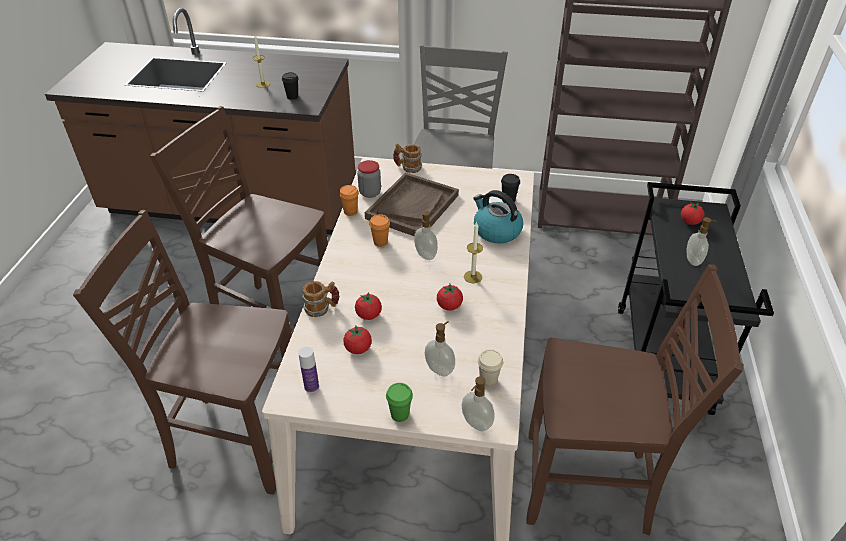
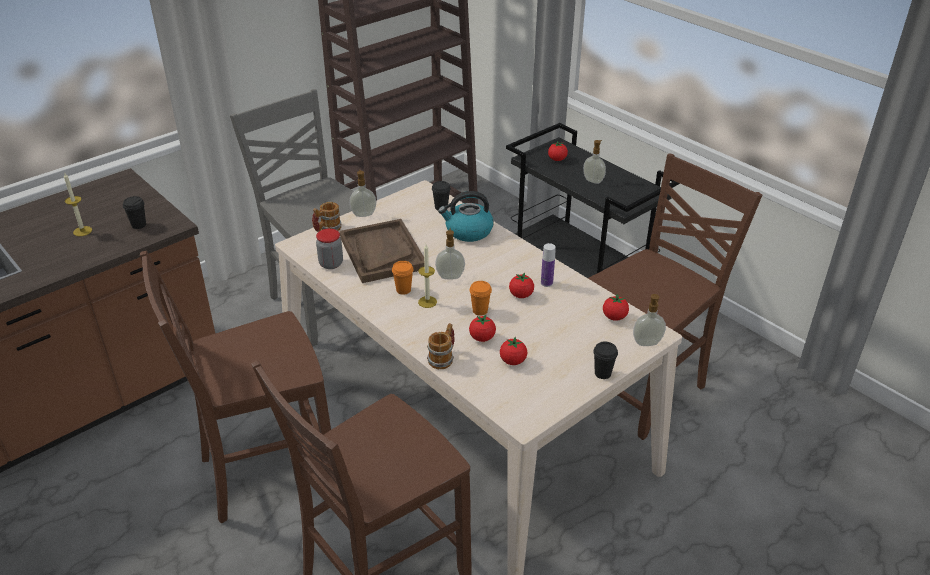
camera: 50 degrees left, 5 degrees down
bottle [299,347,319,393] -> bottle moved to [541,243,556,287]
orange cup [339,185,359,216] -> orange cup moved to [469,281,492,316]
green cup [386,383,413,422] -> black cup [593,342,618,379]
soap dispenser [425,321,455,376] -> soap dispenser moved to [349,170,376,217]
candle [464,222,483,283] -> candle moved to [418,245,437,308]
beige cup [477,349,503,387] -> tomato [603,294,629,321]

